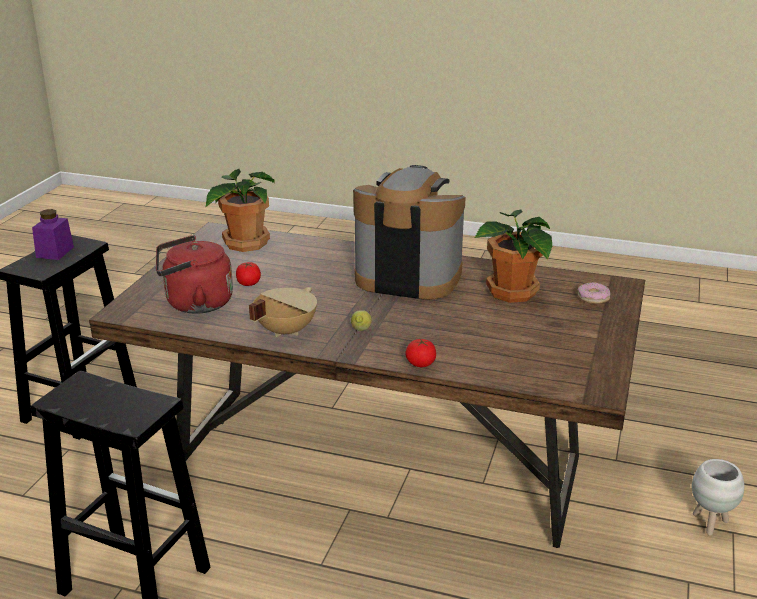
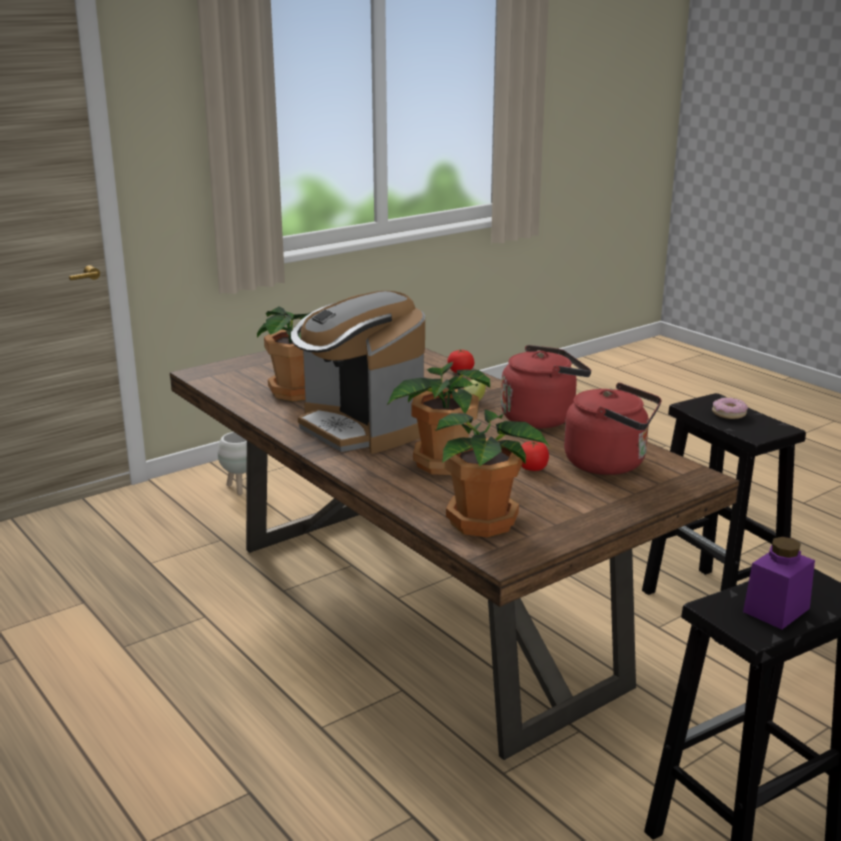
camera: 145 degrees left, 5 degrees down
beige cooking pot [249,287,317,337] -> red kettle [501,345,591,429]
donut [578,282,611,304] -> donut moved to [712,397,748,419]
none -> potted plant [387,362,490,475]

